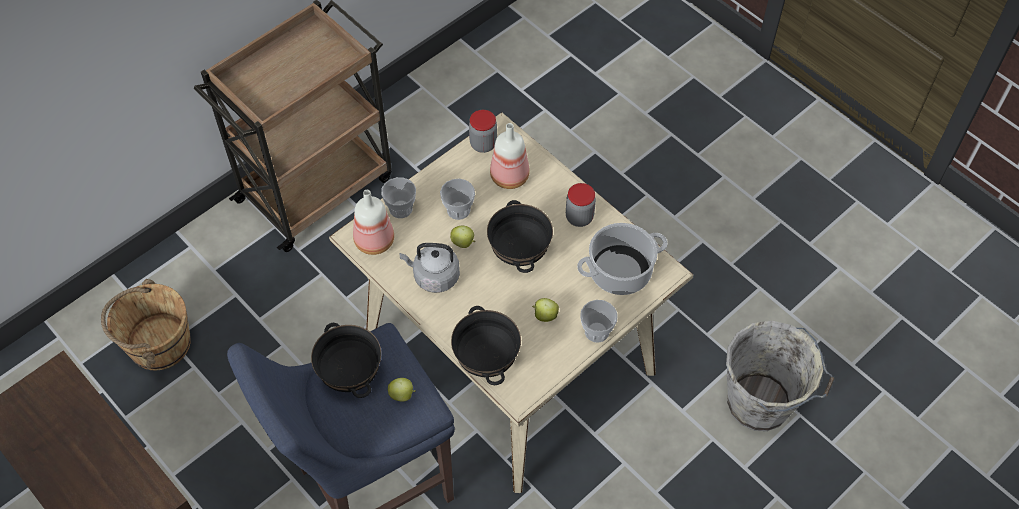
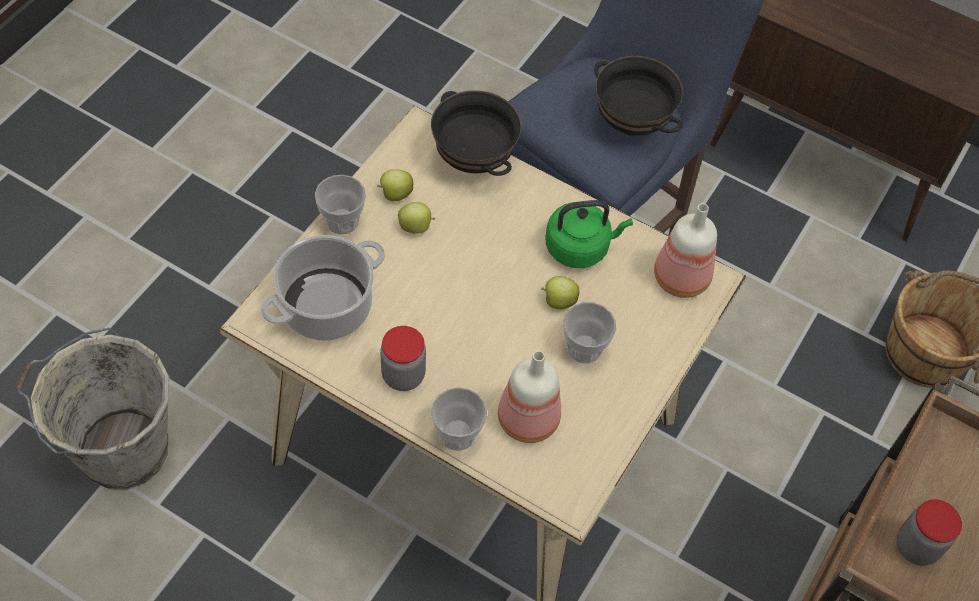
camera: 160 degrees right, 0 degrees up
cup [381,177,416,218] -> cup moved to [431,387,487,451]
apple [388,378,416,402] -> apple moved to [377,169,413,201]
grey kettle [400,243,460,293] -> green kettle [545,200,633,268]
jar [469,110,497,153] -> jar moved to [897,499,962,565]
black bowl [487,200,553,273] -> none

